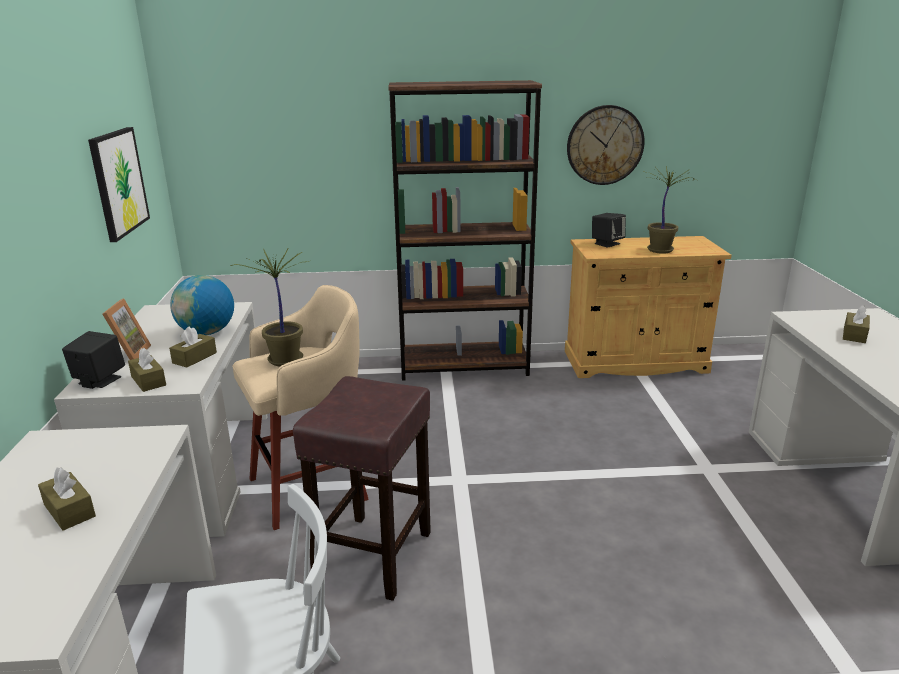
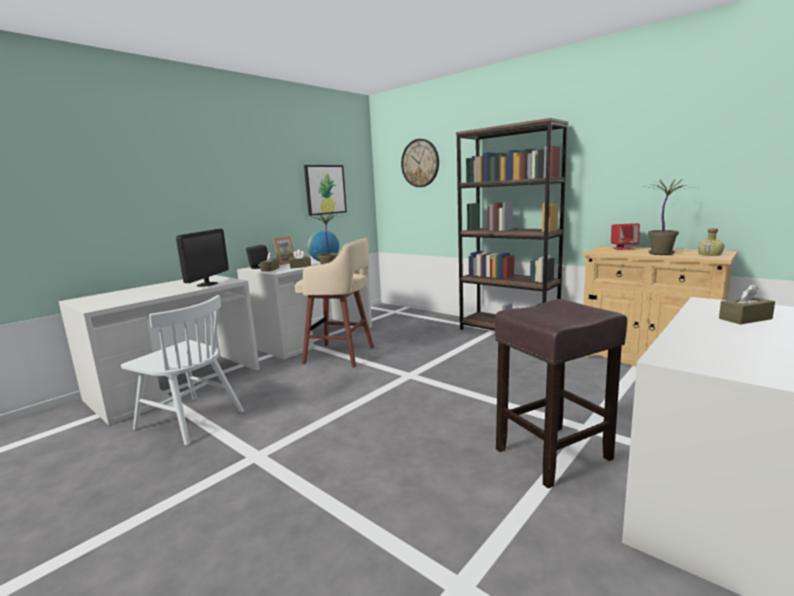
camera: 45 degrees right, 10 degrees down
brown tissue box [38,467,96,531] -> none
brown stool [293,376,431,601] -> brown stool moved to [495,299,627,488]
wall clock [567,105,645,185] -> wall clock moved to [401,139,439,187]
black speaker [592,213,626,248] -> red speaker [611,223,640,250]
none -> monitor [176,229,229,287]
none -> bottle [698,228,724,256]

